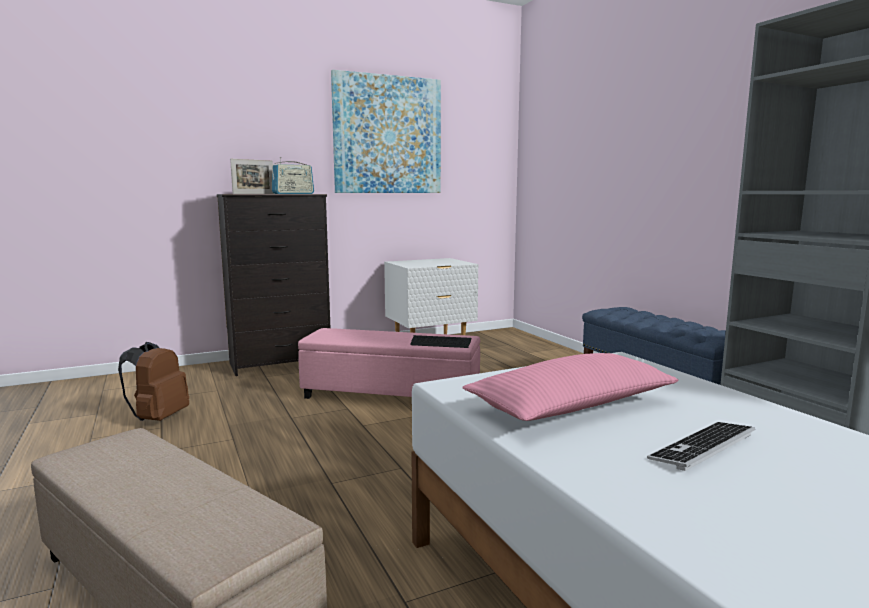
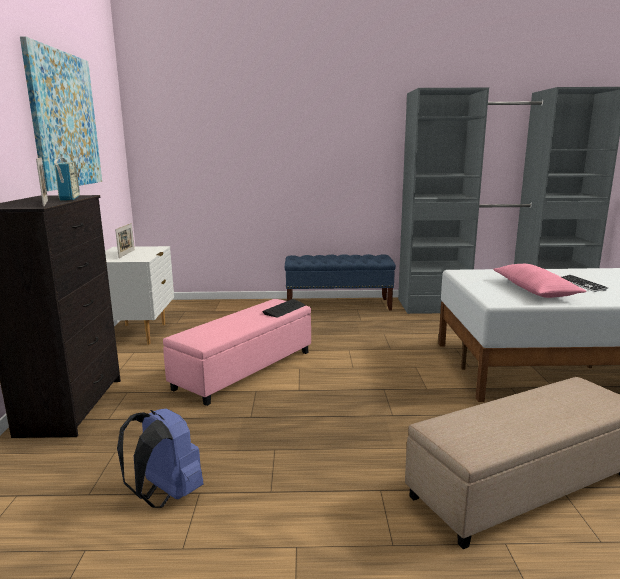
camera: 65 degrees left, 5 degrees up
brown backpack [118,342,189,421] -> blue backpack [117,408,203,508]
none -> picture frame [115,223,134,258]

